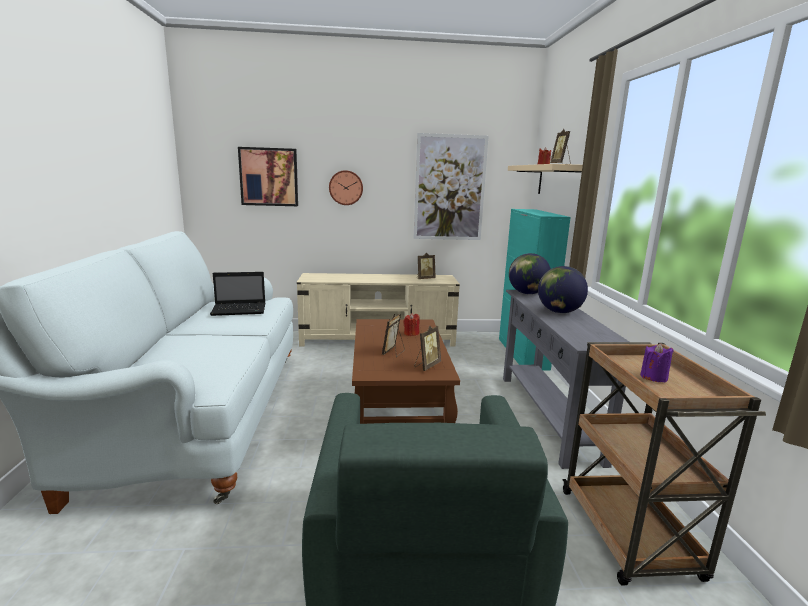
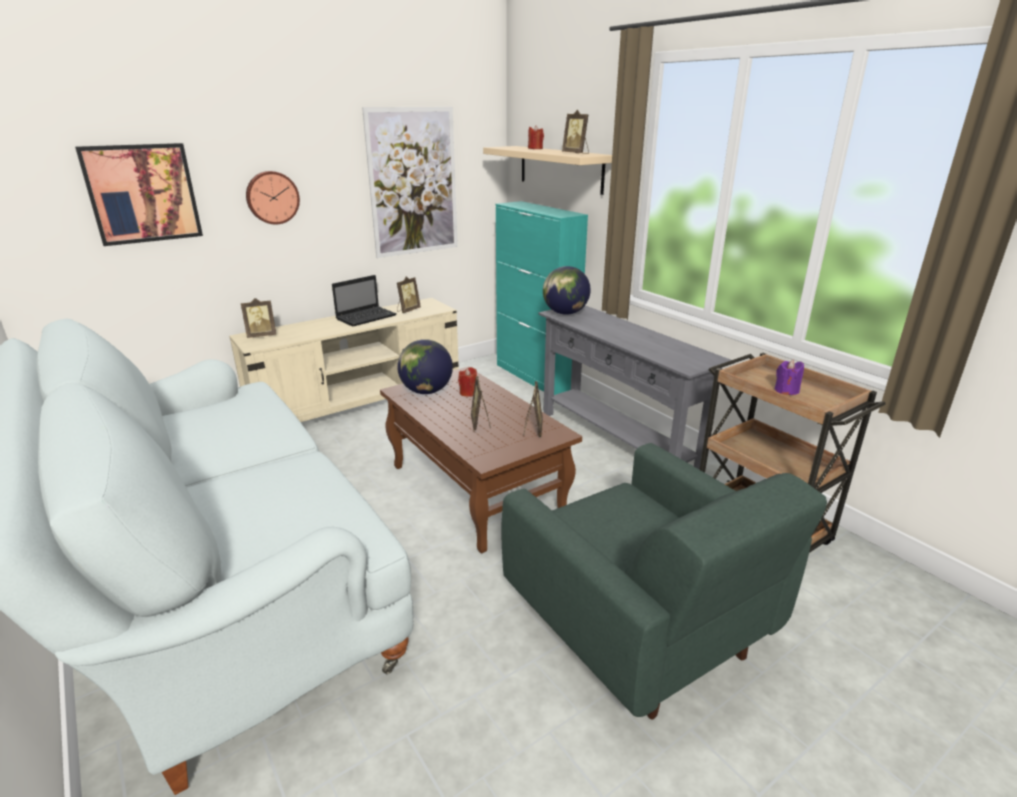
camera: 30 degrees left, 10 degrees up
laptop [210,272,265,316] -> laptop moved to [332,275,397,327]
globe [538,266,588,313] -> globe moved to [397,339,453,394]
none -> picture frame [241,298,276,338]

